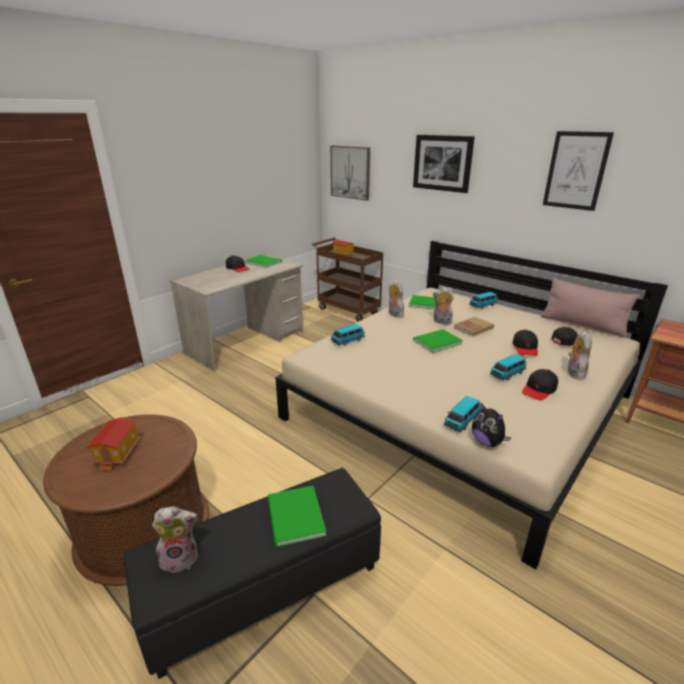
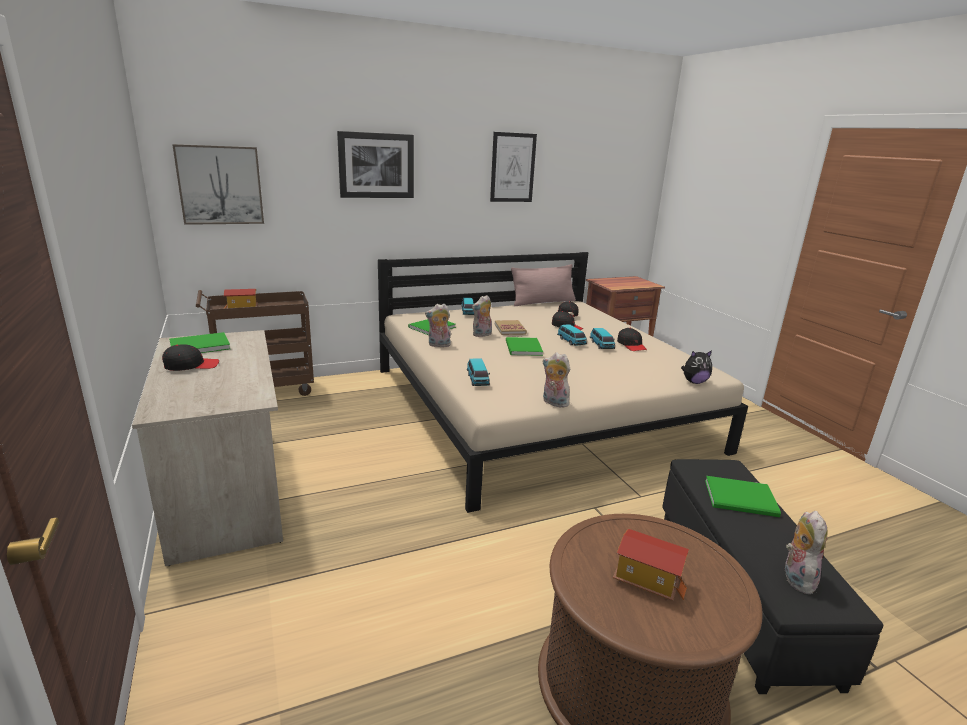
camera: 65 degrees left, 5 degrees down
toy car [444,396,481,432] -> toy car moved to [557,324,587,346]
plush toy [568,331,592,380] -> plush toy moved to [542,352,570,408]

